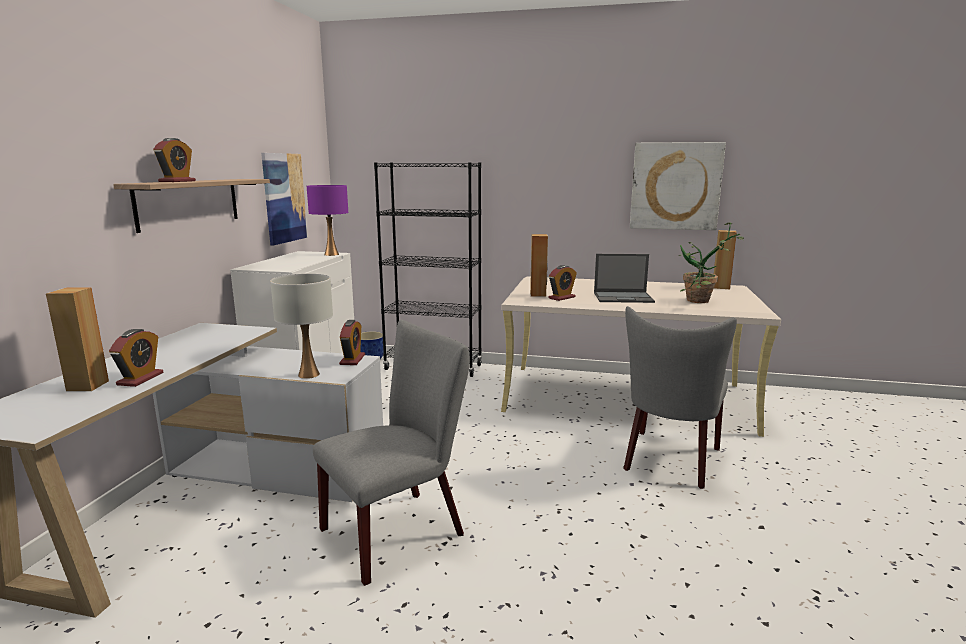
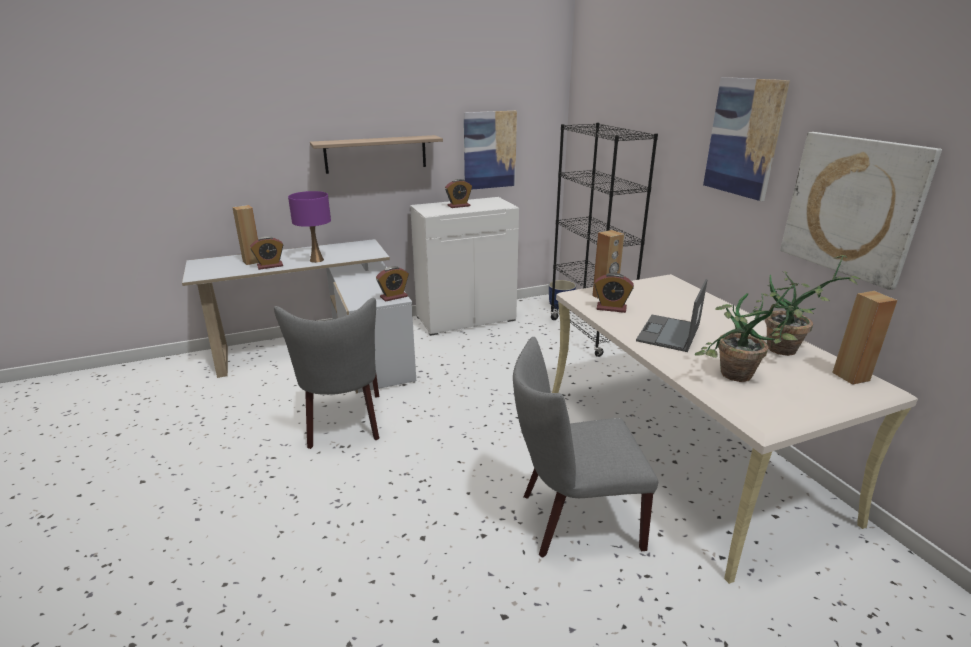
camera: 55 degrees right, 10 degrees up
alarm clock [153,138,196,182] -> alarm clock moved to [445,179,472,208]
white table lamp [270,274,333,379] -> none
purple table lamp [307,185,348,256] -> purple table lamp moved to [288,191,331,263]
grey chair [313,320,470,586] -> grey chair turned 60 degrees clockwise [274,298,379,449]
laptop [594,254,655,303] -> laptop turned 60 degrees clockwise [636,279,708,352]
none -> picture [703,77,790,201]
none -> potted plant [765,255,860,356]

